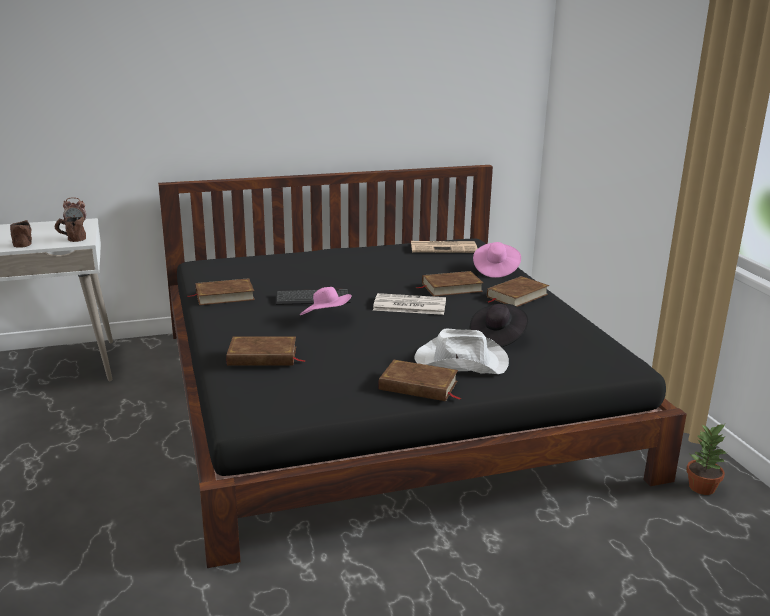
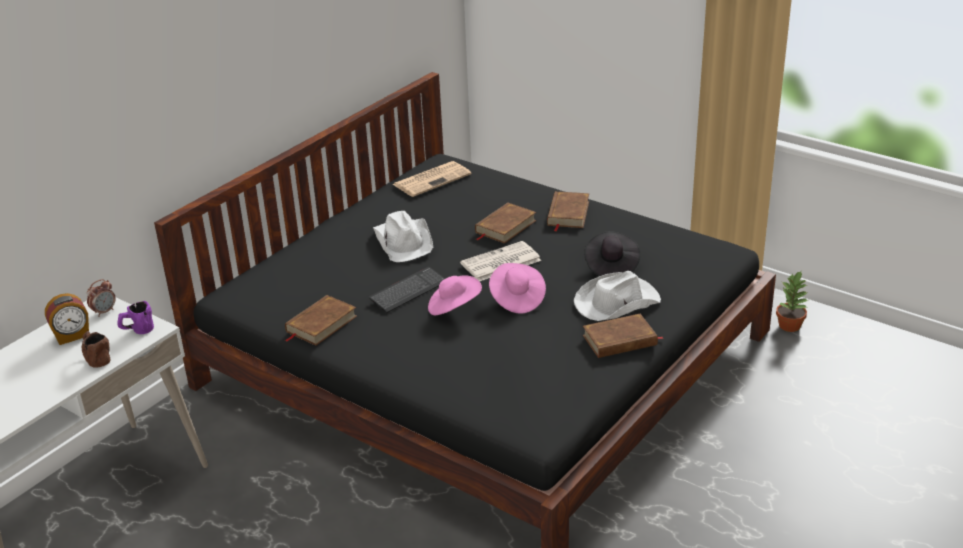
camera: 35 degrees left, 10 degrees up
brown mug [54,216,86,242] -> purple mug [117,301,154,334]
brown book [226,336,306,366] -> none
pink hat [473,242,521,278] -> pink hat moved to [489,263,546,314]
none -> alarm clock [45,293,89,345]
none -> white hat [373,211,433,262]

